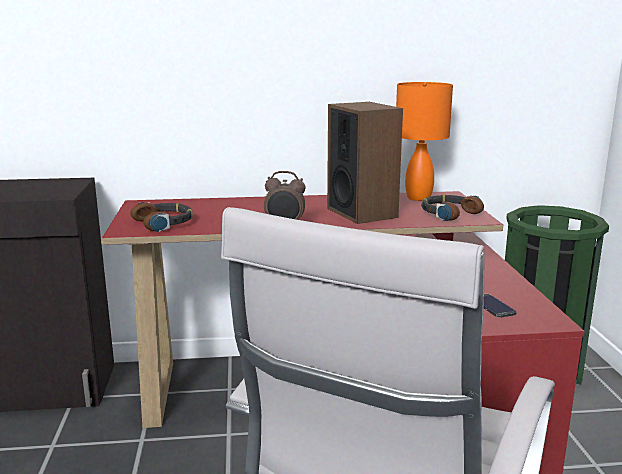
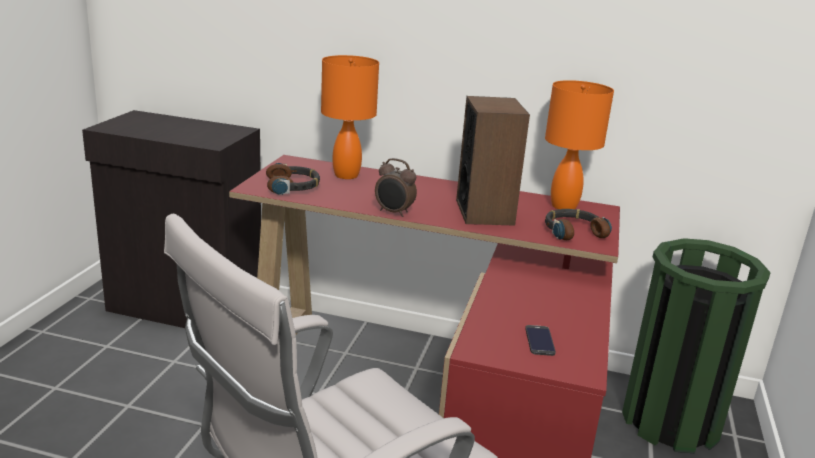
camera: 20 degrees right, 5 degrees up
none -> orange table lamp [321,55,379,179]

